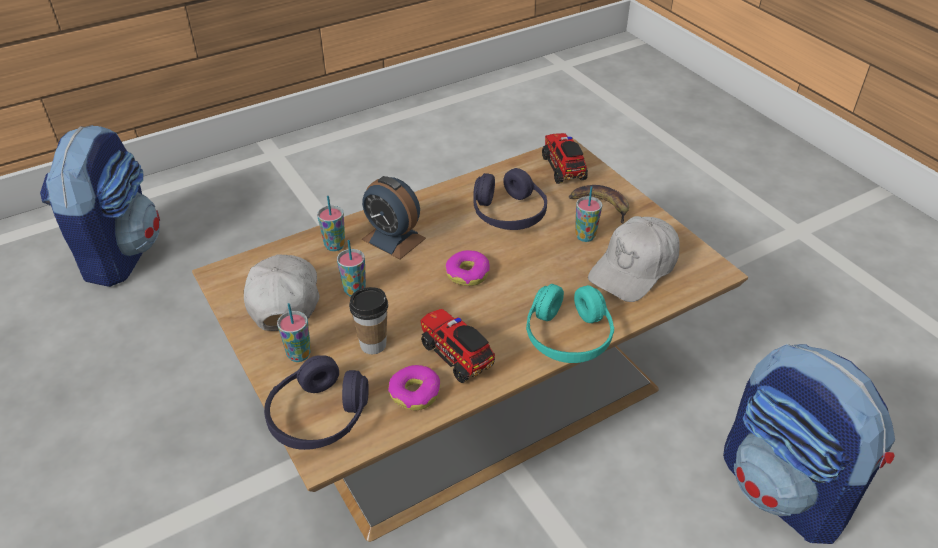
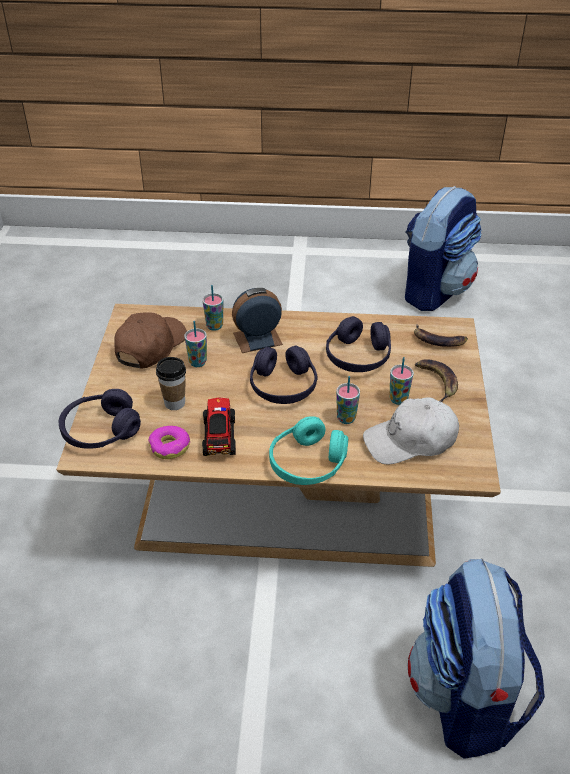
camera: 35 degrees right, 0 degrees up
backpack [40,125,160,287] -> backpack moved to [405,186,482,311]
white cap [244,254,319,331] -> brown cap [114,312,187,369]
cup [277,303,311,362] -> cup moved to [336,376,360,424]
alarm clock [362,176,426,259] -> alarm clock turned 90 degrees clockwise [232,288,283,353]
donut [446,250,490,286] -> purple headphones [250,345,318,404]
toy truck [542,133,588,184] -> banana [414,324,468,347]

